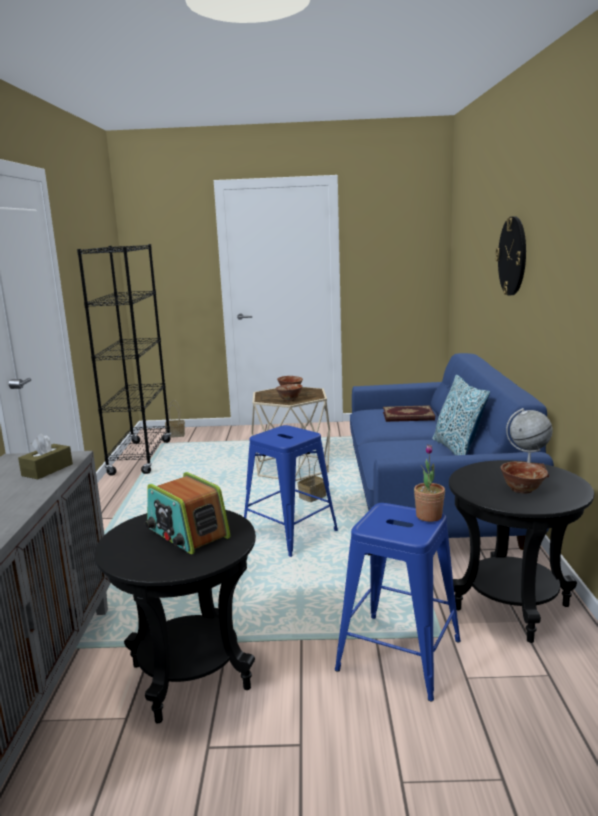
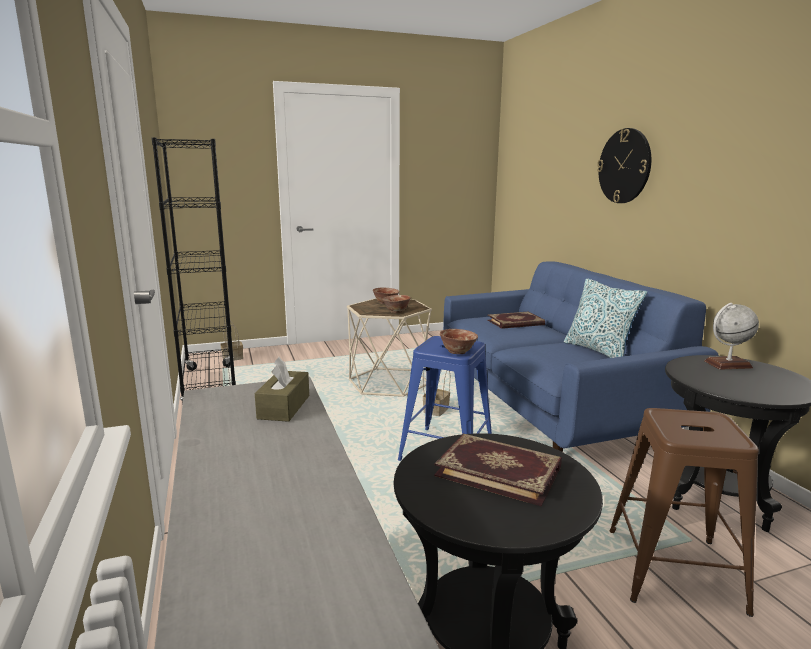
camera: 20 degrees left, 0 degrees up
radio [145,472,230,554] -> book [434,434,562,507]
blue stool [335,503,461,702] -> brown stool [610,408,759,617]
potted plant [414,444,445,522] -> none
bowl [501,461,548,494] -> bowl moved to [440,329,478,354]

